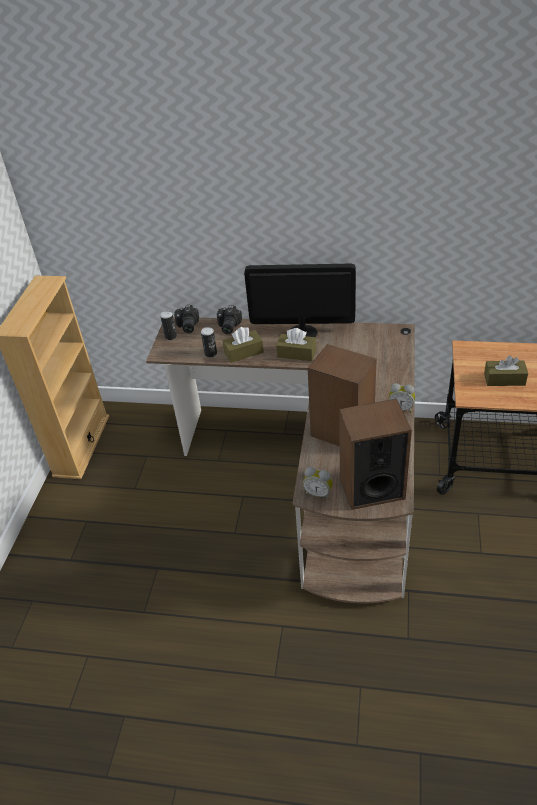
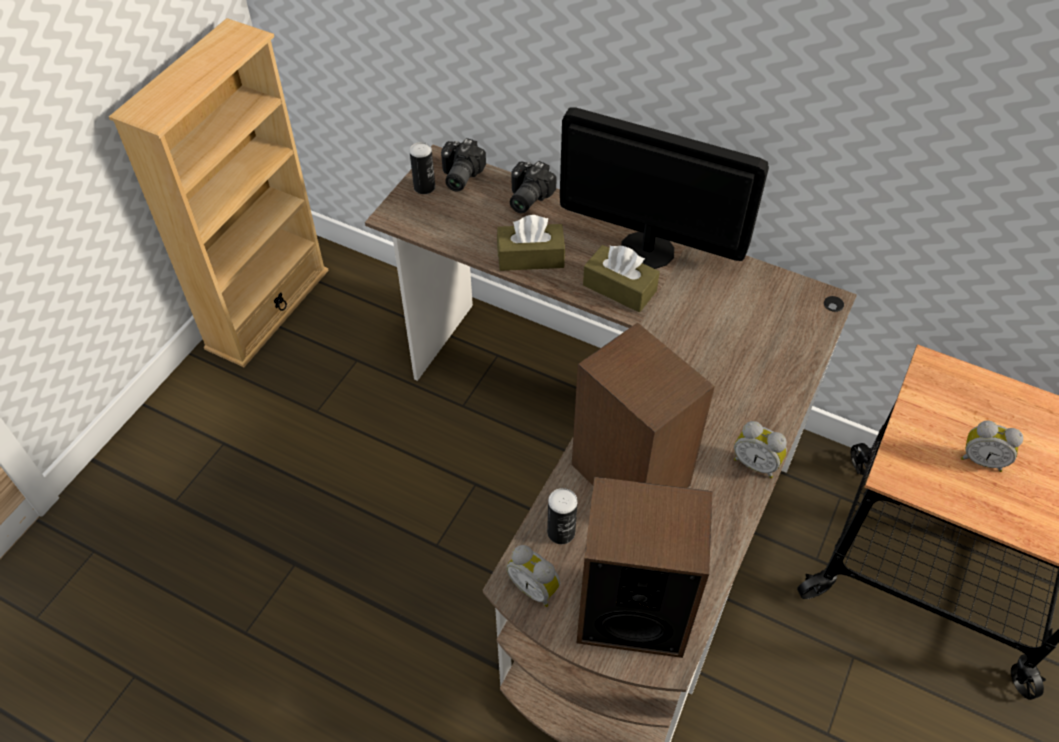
camera: 15 degrees right, 10 degrees up
can [201,327,217,357] -> can moved to [547,488,578,544]
brown tissue box [484,356,528,386] -> alarm clock [961,420,1023,472]

